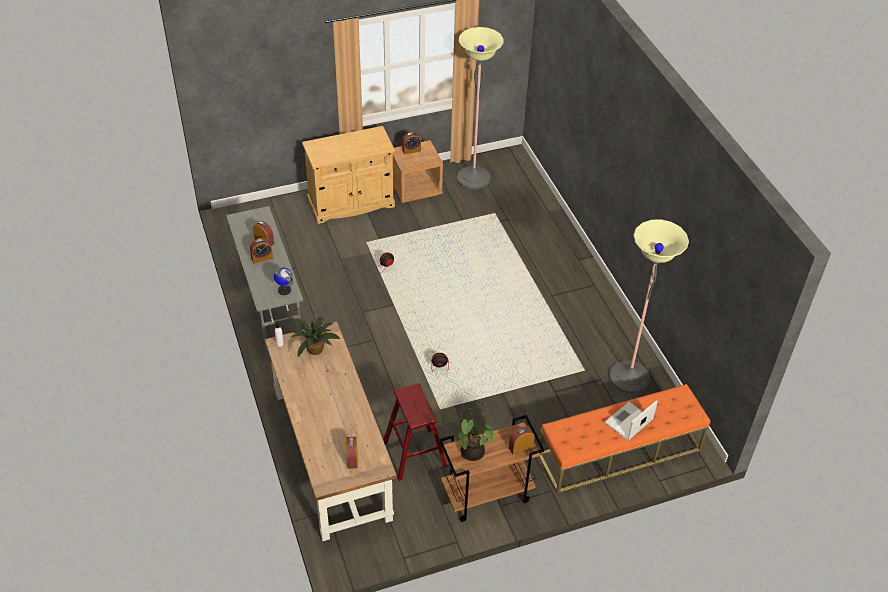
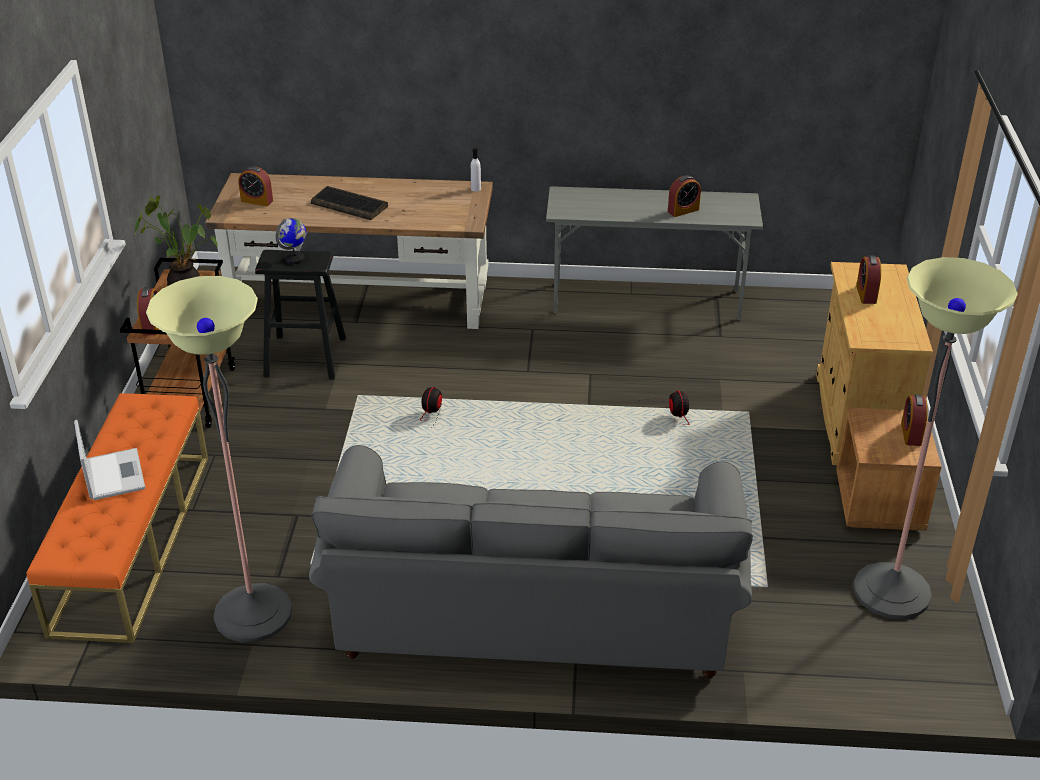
camera: 115 degrees right, 10 degrees down
alarm clock [250,238,273,264] -> alarm clock moved to [856,255,881,304]
globe [274,267,293,295] -> globe moved to [276,218,306,264]
potted plant [289,317,340,357] -> none
red stool [383,384,447,481] -> black stool [255,250,346,380]
none -> grey sofa [309,445,753,678]
none -> keyboard [311,186,388,220]

